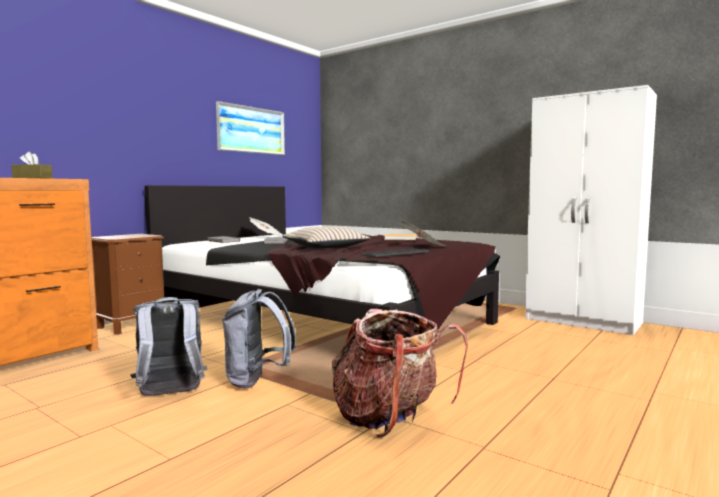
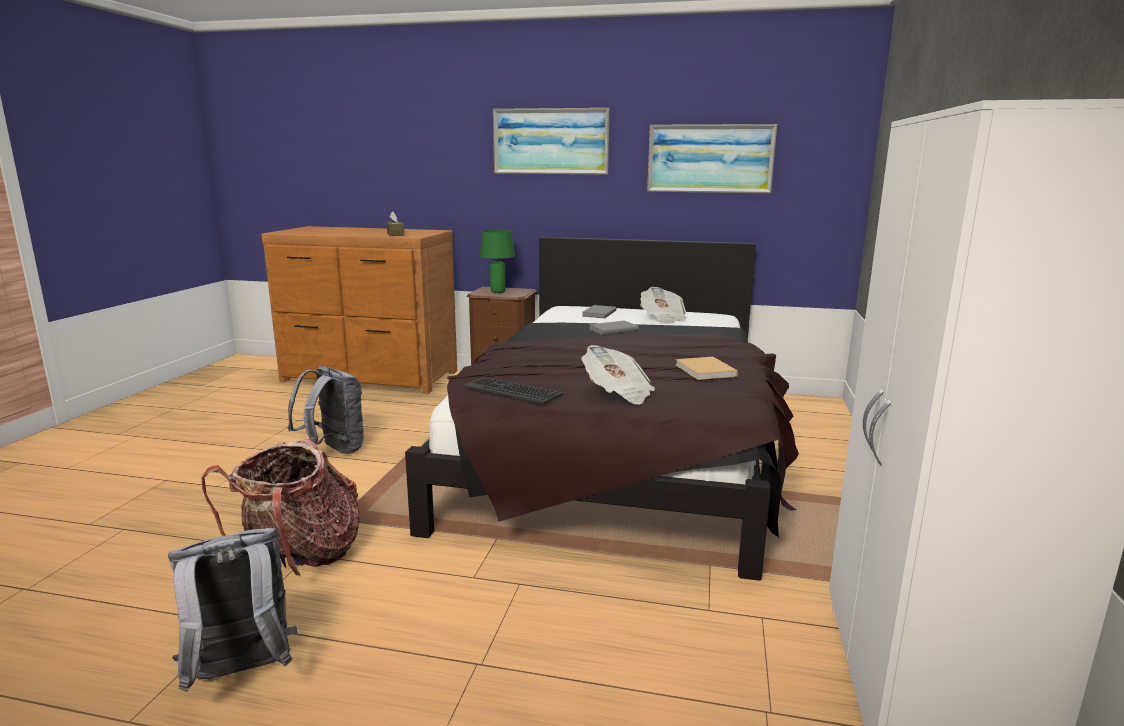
camera: 65 degrees right, 10 degrees up
grey backpack [222,289,297,389] -> grey backpack moved to [168,528,297,692]
beige pillow [282,226,371,249] -> none
none -> green table lamp [479,230,515,293]
none -> picture [493,108,610,175]

